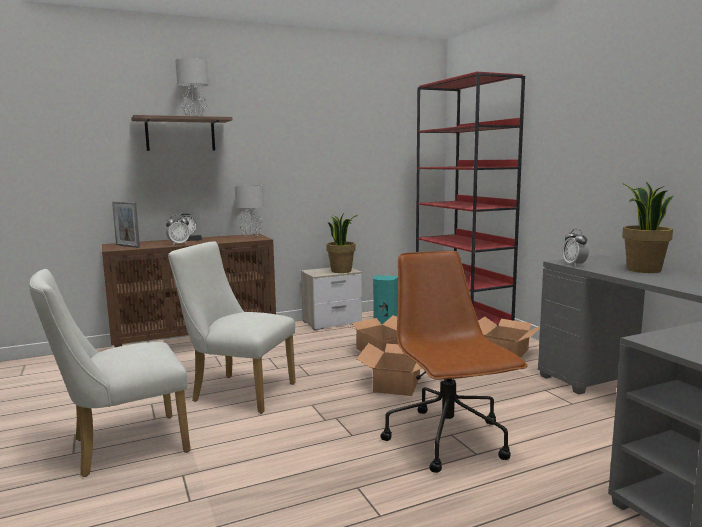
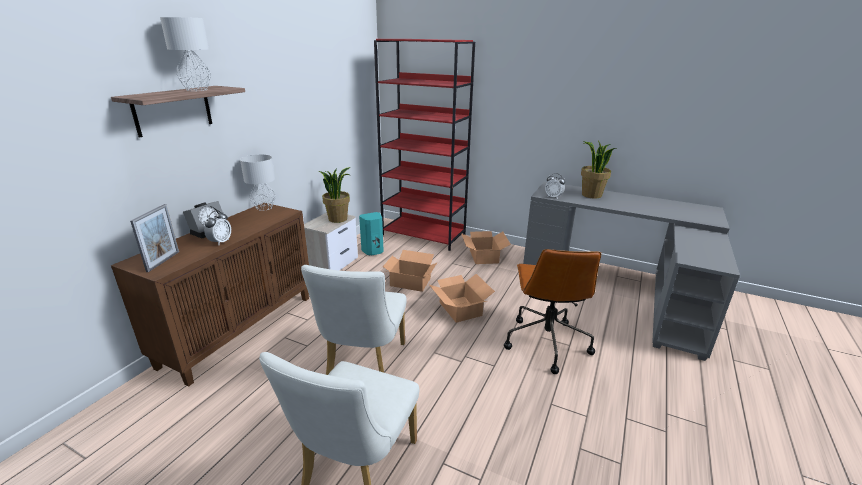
camera: 40 degrees left, 15 degrees up
picture frame [112,201,140,248] -> picture frame turned 75 degrees counterclockwise [130,204,179,272]
white chair [168,241,296,414] -> white chair turned 60 degrees counterclockwise [301,265,407,375]
brown office chair [380,251,527,473] -> brown office chair turned 120 degrees counterclockwise [504,249,601,374]

